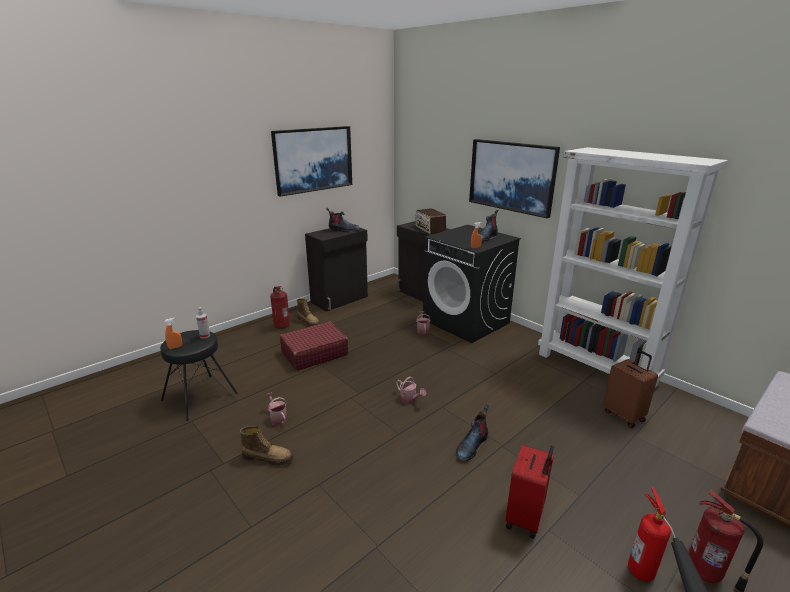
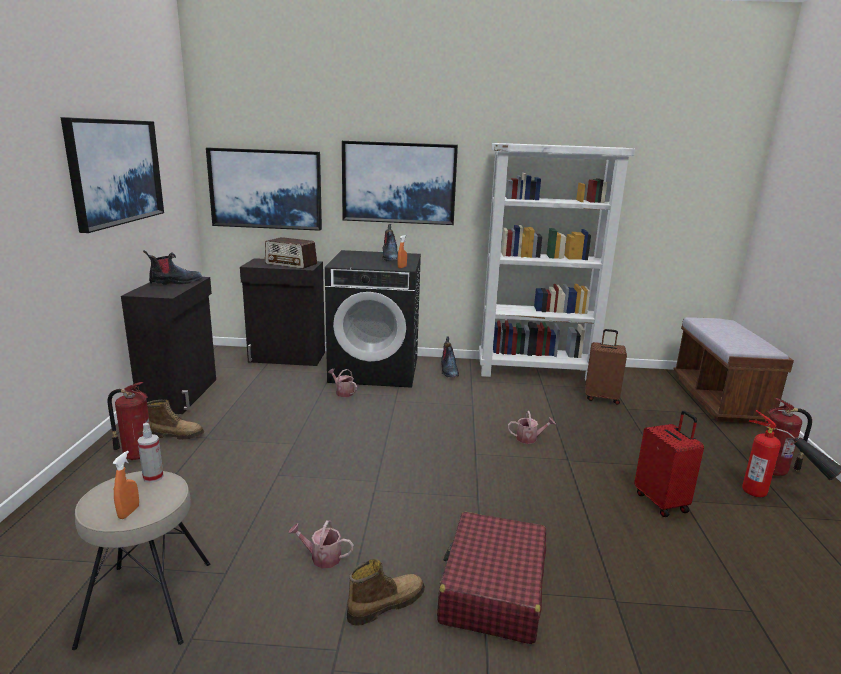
camera: 45 degrees left, 5 degrees down
black stool [160,330,238,421] -> beige stool [72,471,210,650]
red suitcase [280,321,348,371] -> red suitcase moved to [437,512,546,644]
watering can [396,377,426,403] -> watering can moved to [508,411,556,444]
boot [456,405,489,461] -> boot moved to [441,337,459,377]
none -> picture [206,147,322,231]

